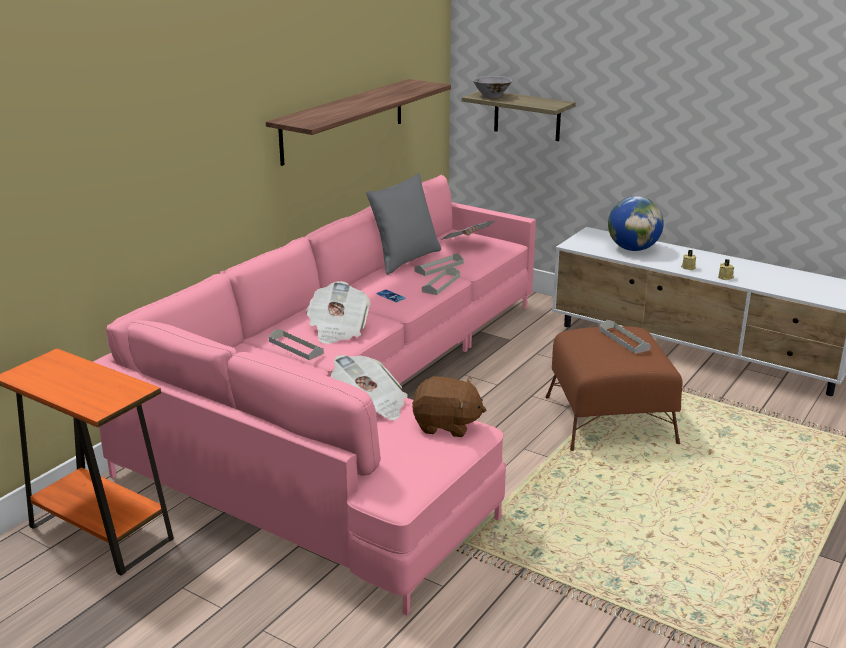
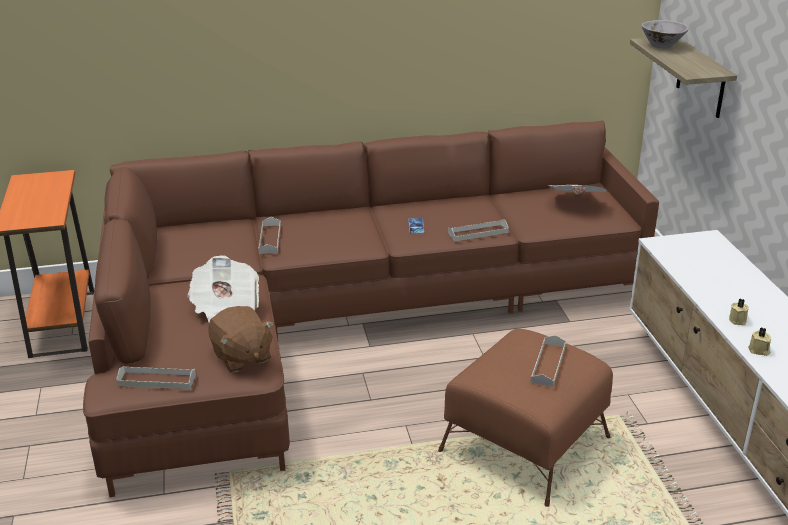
camera: 45 degrees right, 5 degrees up
pink sofa [93,175,536,615] -> brown sofa [83,121,659,497]
shelf [266,79,451,166] -> none
newspaper [306,281,371,344] -> none
grey pillow [366,173,441,275] -> none
grey tray [415,253,464,276] -> grey tray moved to [116,366,196,389]
globe [608,196,664,251] -> none

